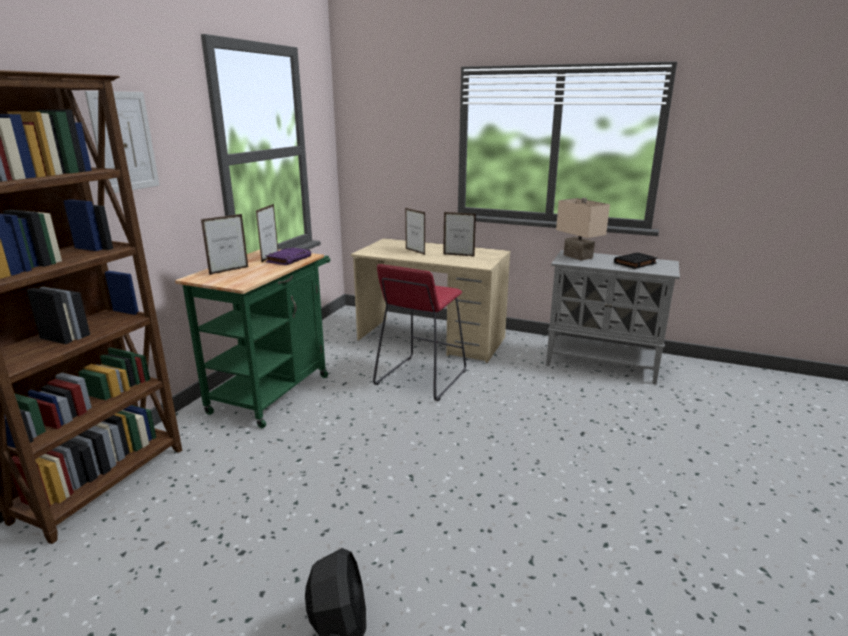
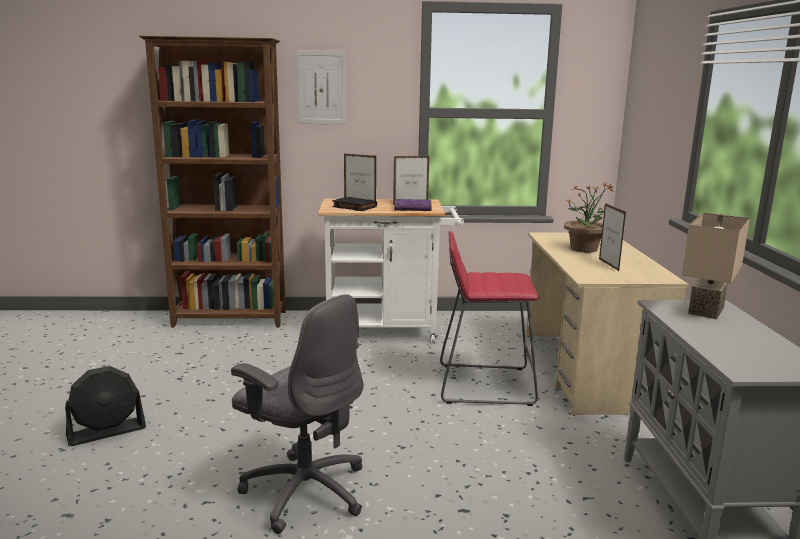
camera: 65 degrees right, 5 degrees down
green cart [175,249,330,428] -> white cart [318,199,464,342]
picture frame [405,208,425,255] -> potted plant [564,182,614,253]
black book [614,252,658,269] -> black book moved to [332,197,377,211]
none -> grey office chair [231,294,363,534]

